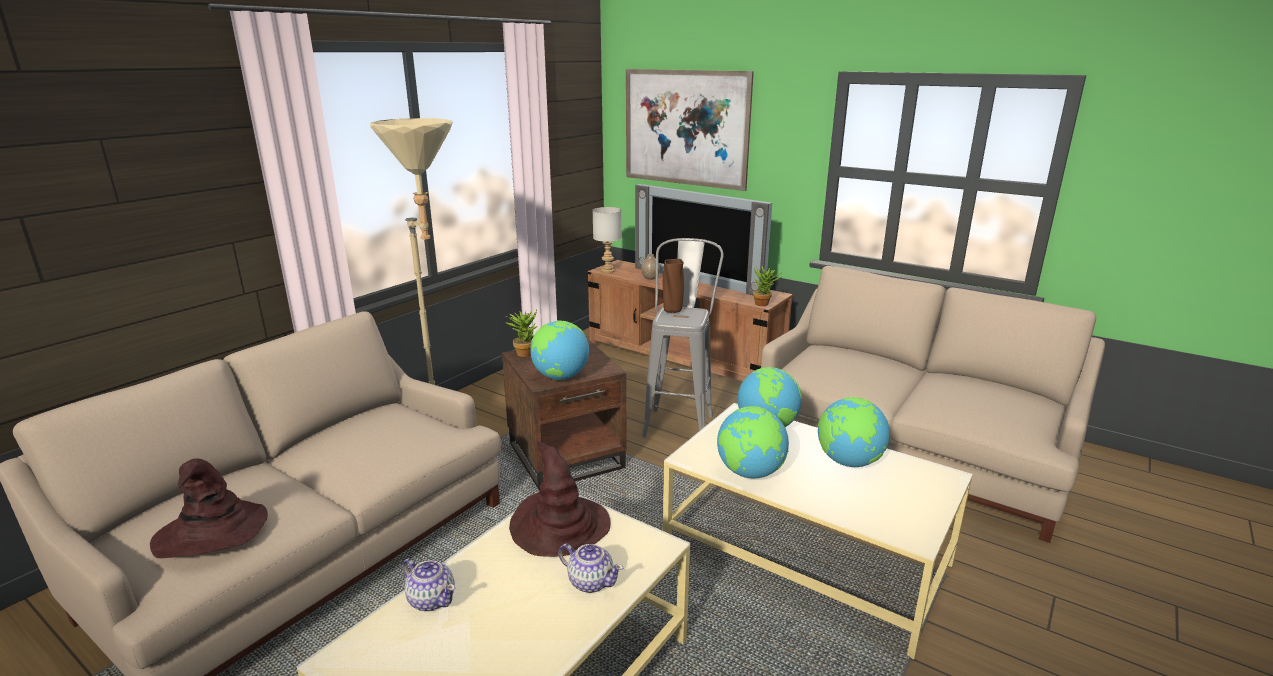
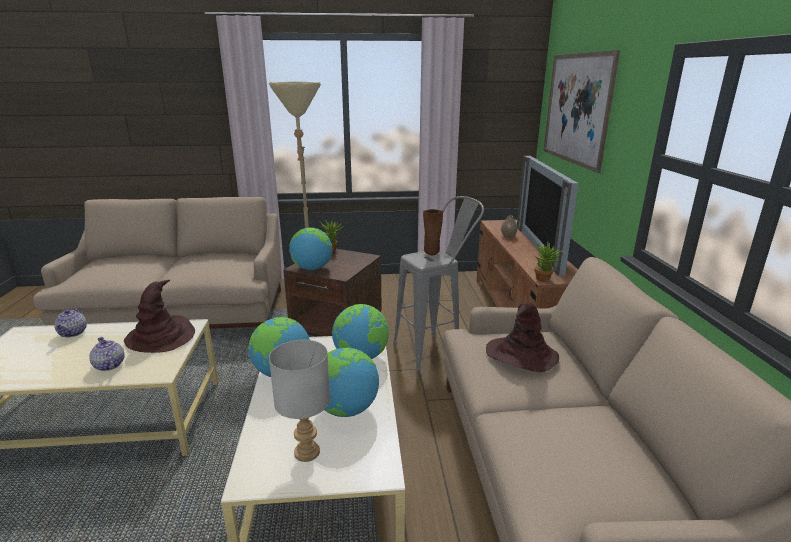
camera: 50 degrees right, 0 degrees up
brown hat [150,458,268,558] -> brown hat moved to [486,302,559,372]
teapot [559,543,623,593] -> teapot turned 150 degrees clockwise [89,337,124,371]
grey table lamp [593,207,622,273] -> grey table lamp moved to [269,340,330,462]

